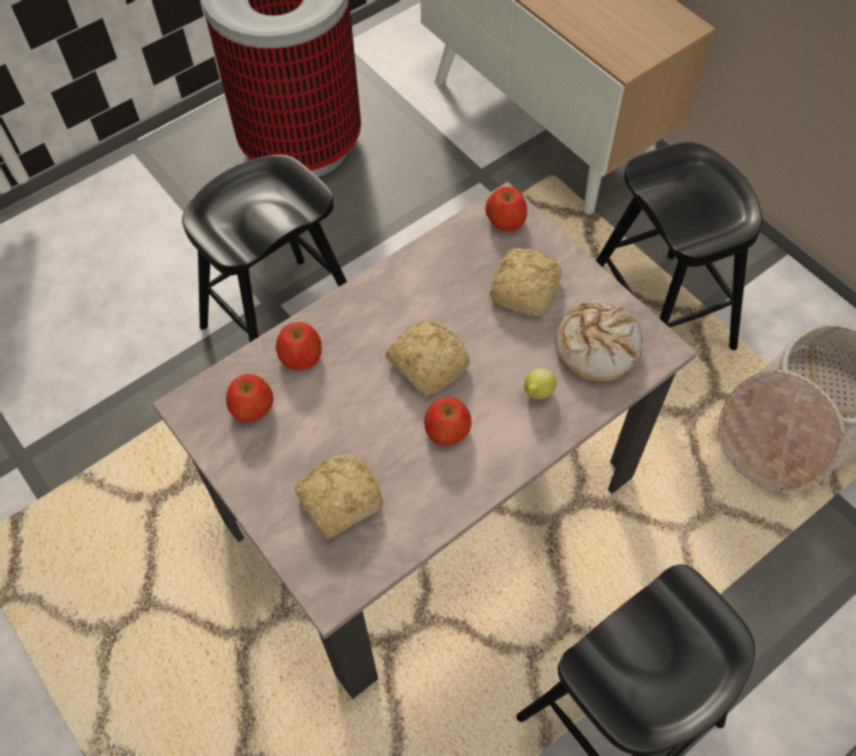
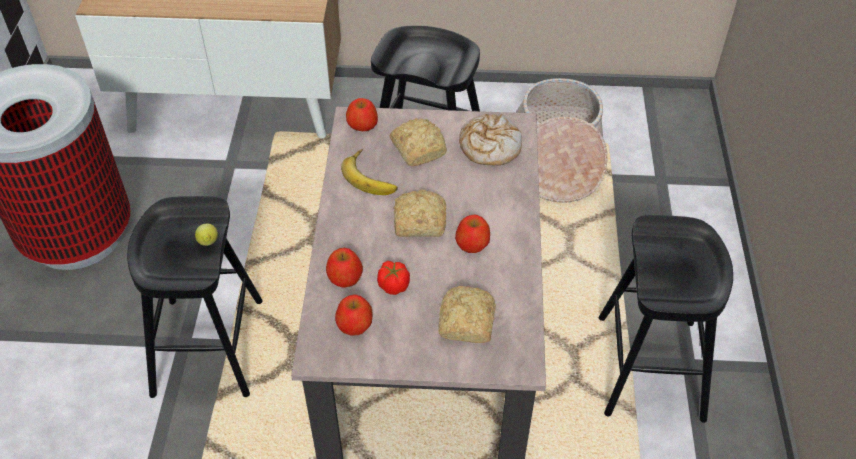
camera: 50 degrees left, 10 degrees down
lemon [524,368,557,399] -> lemon moved to [195,224,218,246]
none -> banana [341,149,398,195]
none -> tomato [377,261,410,295]

